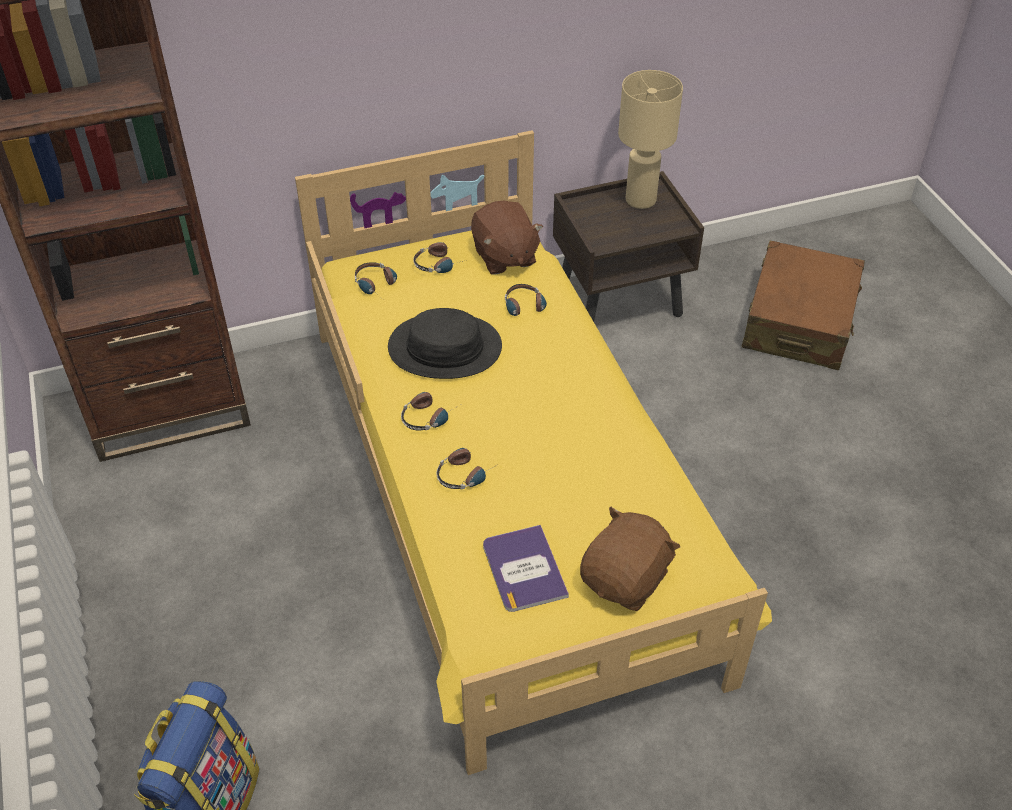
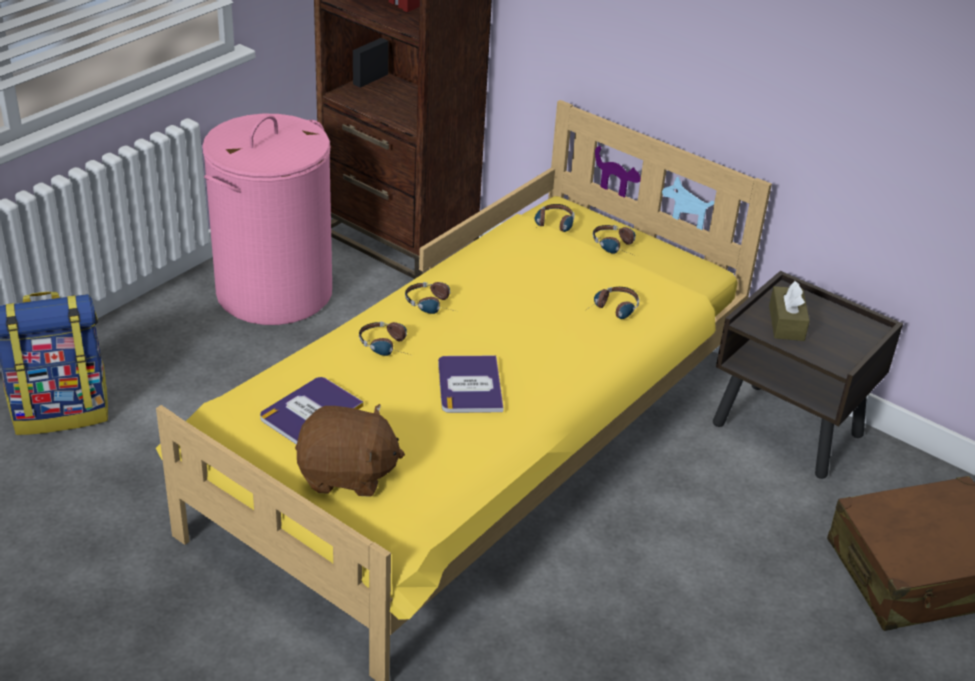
camera: 55 degrees right, 10 degrees down
black hat [388,308,502,379] -> none
brown plush toy [471,201,543,275] -> none
beige table lamp [618,70,683,209] -> none
none -> pink laundry basket [202,114,332,325]
none -> book [438,355,504,413]
none -> brown tissue box [769,281,810,341]

